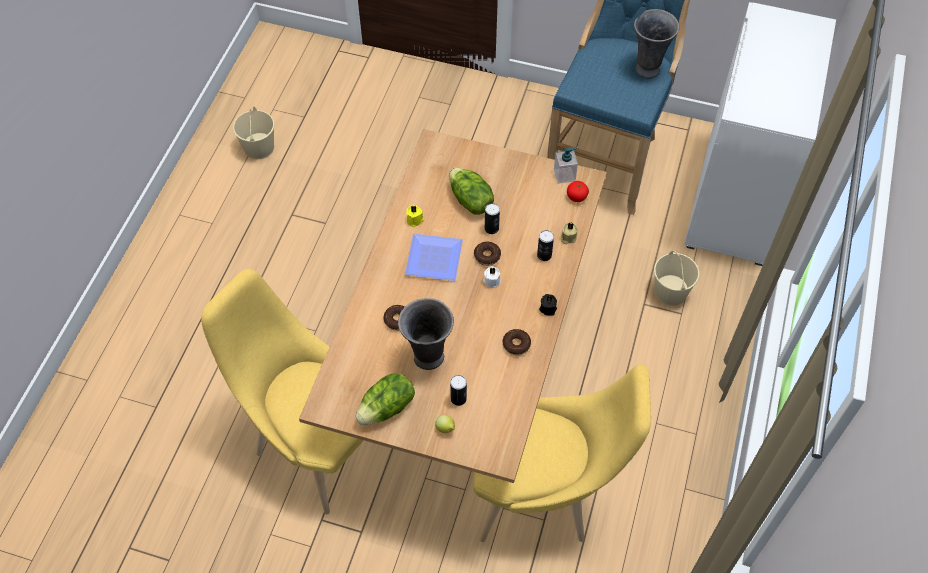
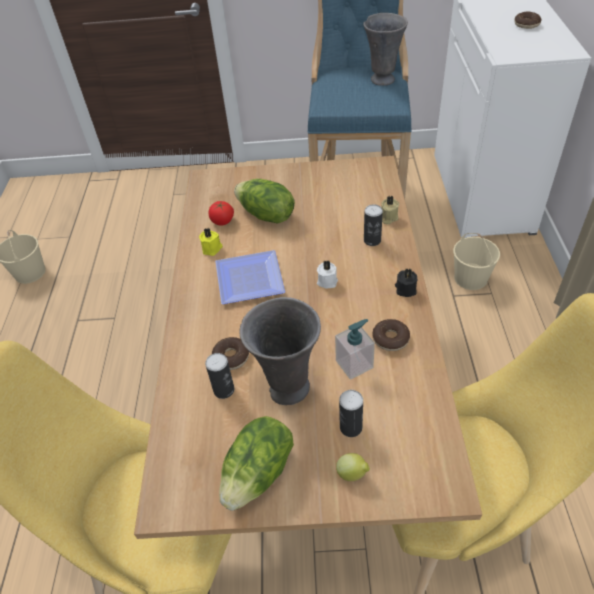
camera: 15 degrees left, 10 degrees down
donut [474,242,501,266] -> donut moved to [515,12,541,29]
can [485,203,500,234] -> can moved to [205,353,234,399]
soap dispenser [554,147,578,184] -> soap dispenser moved to [335,319,375,380]
tomato [567,181,589,202] -> tomato moved to [209,201,234,225]

